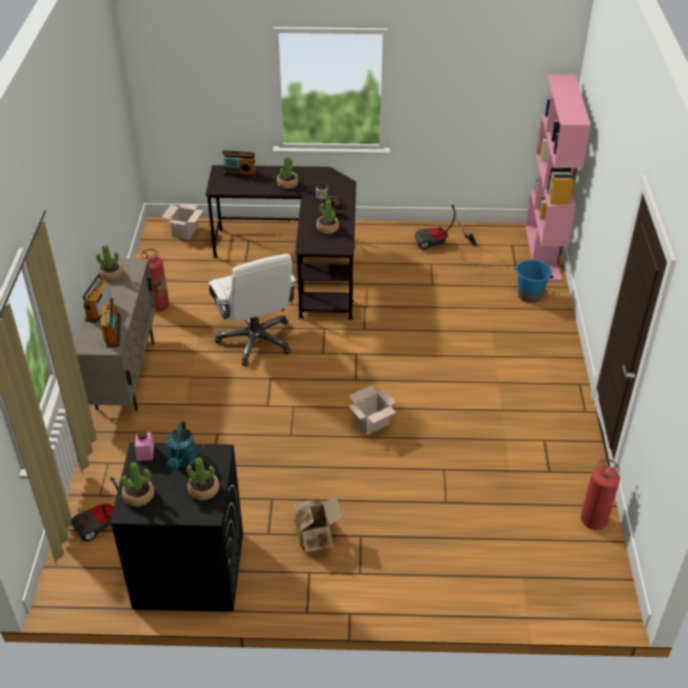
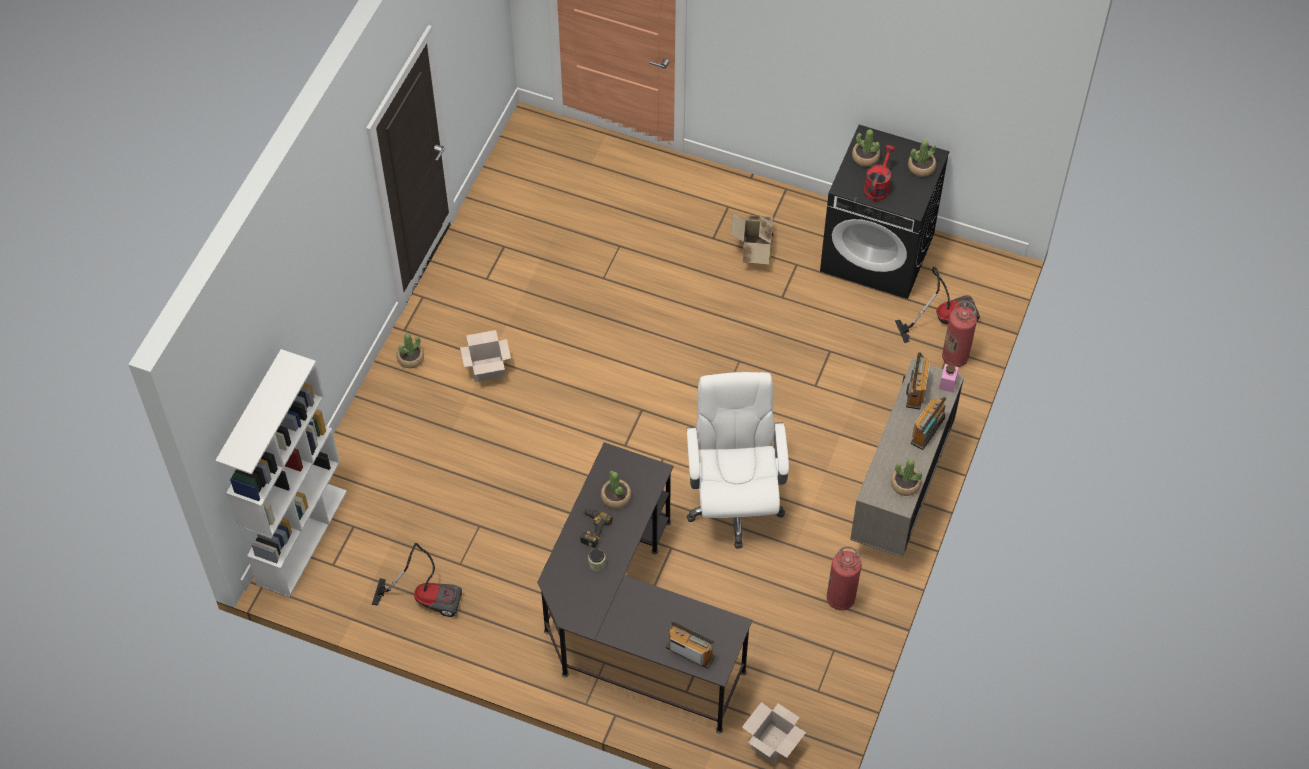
camera: 160 degrees left, 15 degrees up
pink jar [135,431,154,461] -> pink jar moved to [939,364,959,392]
turquoise watering can [166,421,197,470] -> red watering can [864,145,895,201]
potted plant [277,156,298,189] -> potted plant moved to [396,333,424,368]
cardboard box [349,385,396,435] -> cardboard box moved to [460,330,511,382]
blue bucket [514,259,554,303] -> none
pink bookcase [525,75,591,281] -> white bookcase [215,349,347,597]
fire extinguisher [581,459,620,530] -> fire extinguisher moved to [942,301,977,367]

